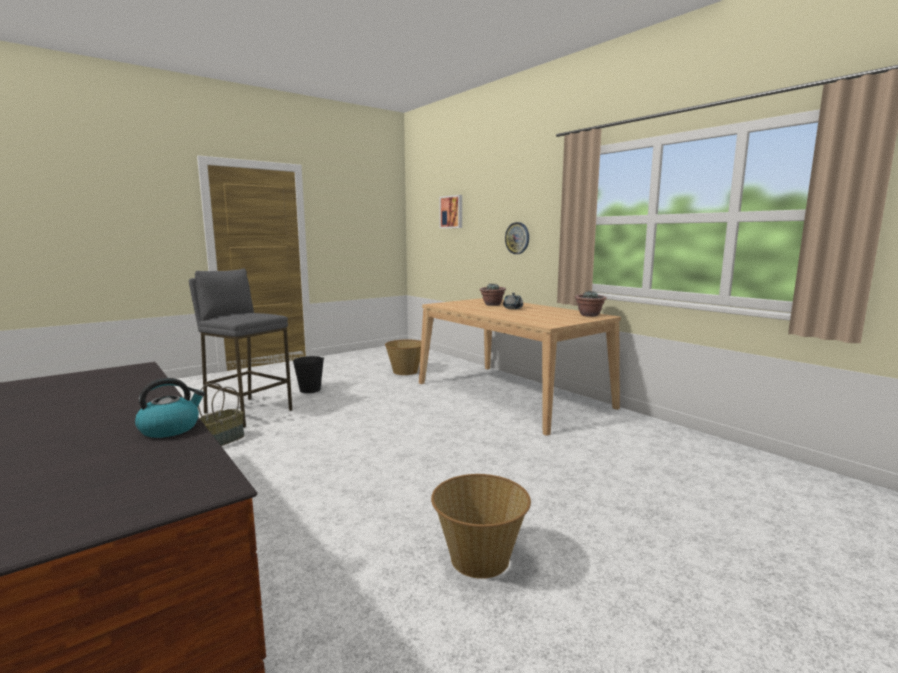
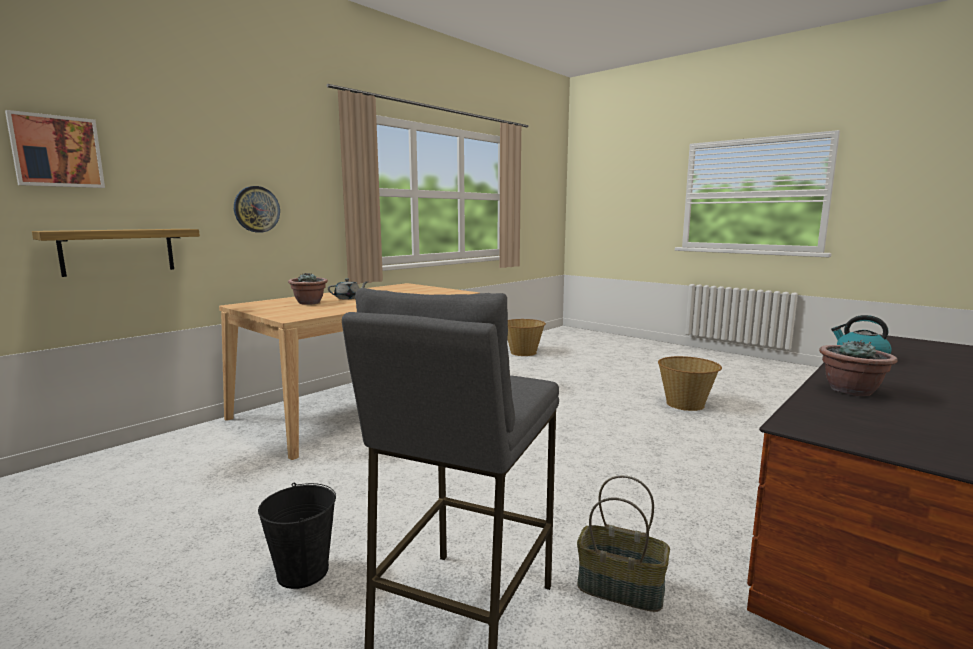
camera: 100 degrees left, 0 degrees up
basket [385,340,421,375] -> basket moved to [507,319,546,356]
potted plant [575,290,607,317] -> potted plant moved to [819,340,898,396]
none -> shelf [32,229,200,277]

